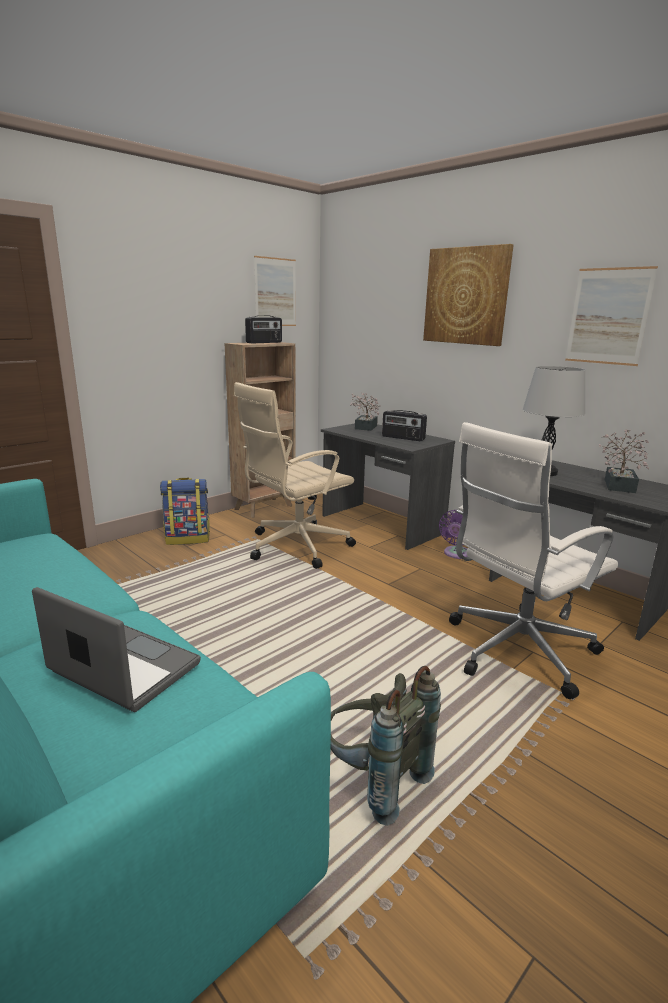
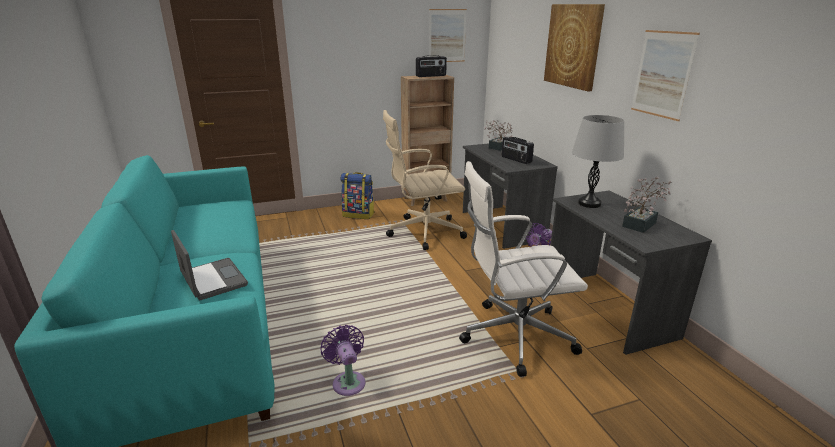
camera: 25 degrees right, 5 degrees up
grey backpack [330,666,441,826] -> purple fan [321,325,365,396]

